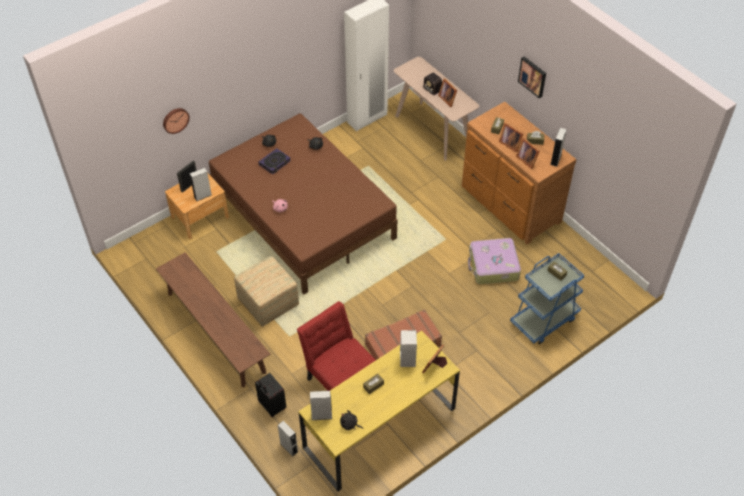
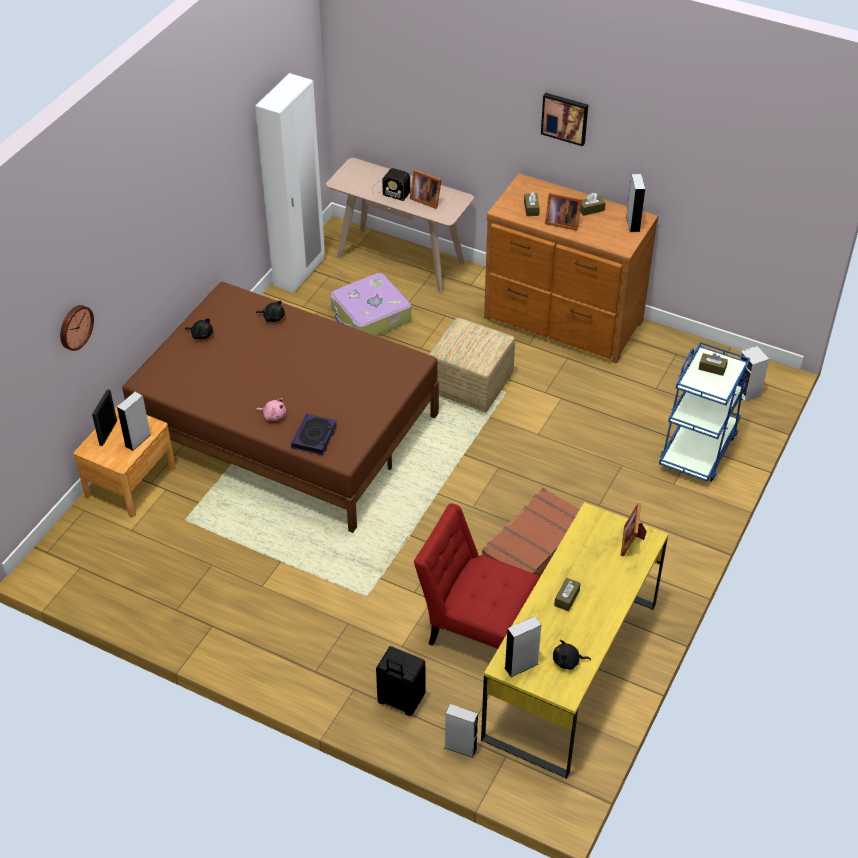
camera: 25 degrees left, 5 degrees down
brown bench [156,252,270,388] -> none
ottoman [234,256,299,327] -> ottoman moved to [429,318,515,412]
book [259,148,291,174] -> book moved to [291,414,337,455]
speaker [400,330,417,367] -> speaker moved to [738,346,769,402]
suitcase [468,238,521,284] -> suitcase moved to [330,273,411,336]
picture frame [516,138,539,169] -> none

